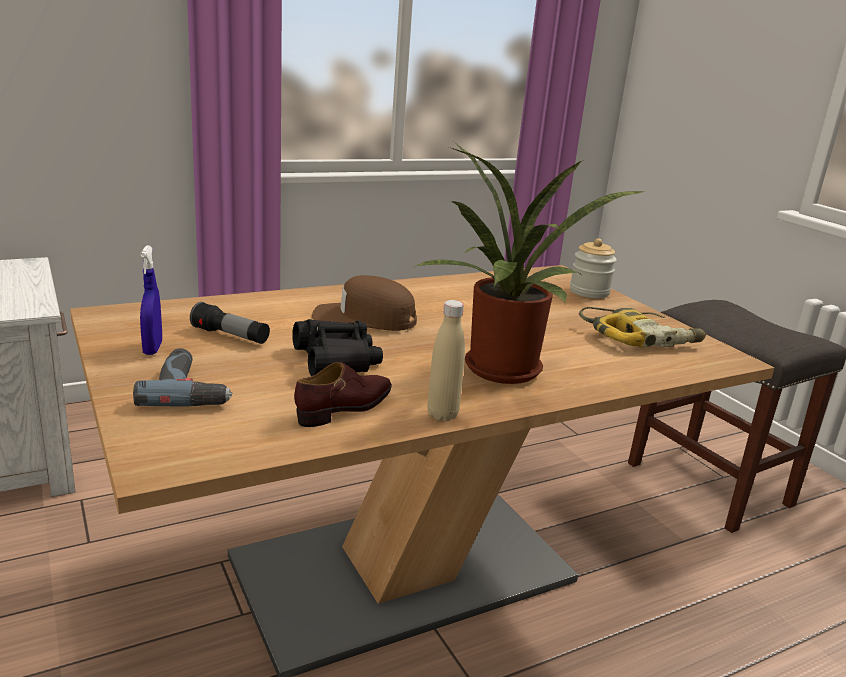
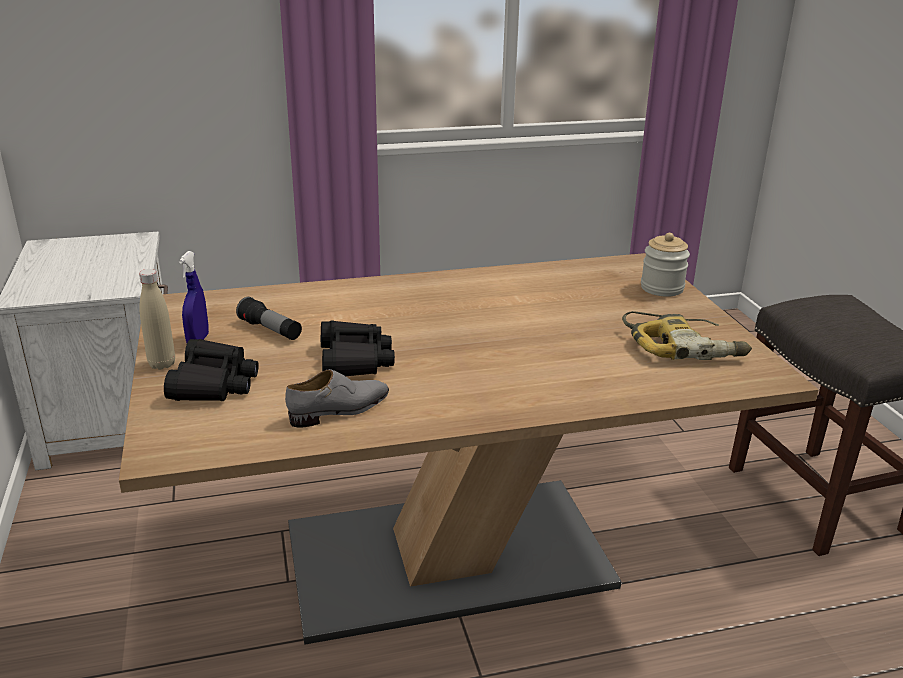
camera: 15 degrees right, 5 degrees up
power drill [133,348,233,407] -> black binoculars [164,339,259,401]
brown shoe [294,362,392,427] -> grey shoe [285,369,389,427]
brown cap [312,275,417,331] -> none
potted plant [413,142,644,384] -> none
beige bottle [427,300,465,421] -> beige bottle moved to [139,269,175,370]

